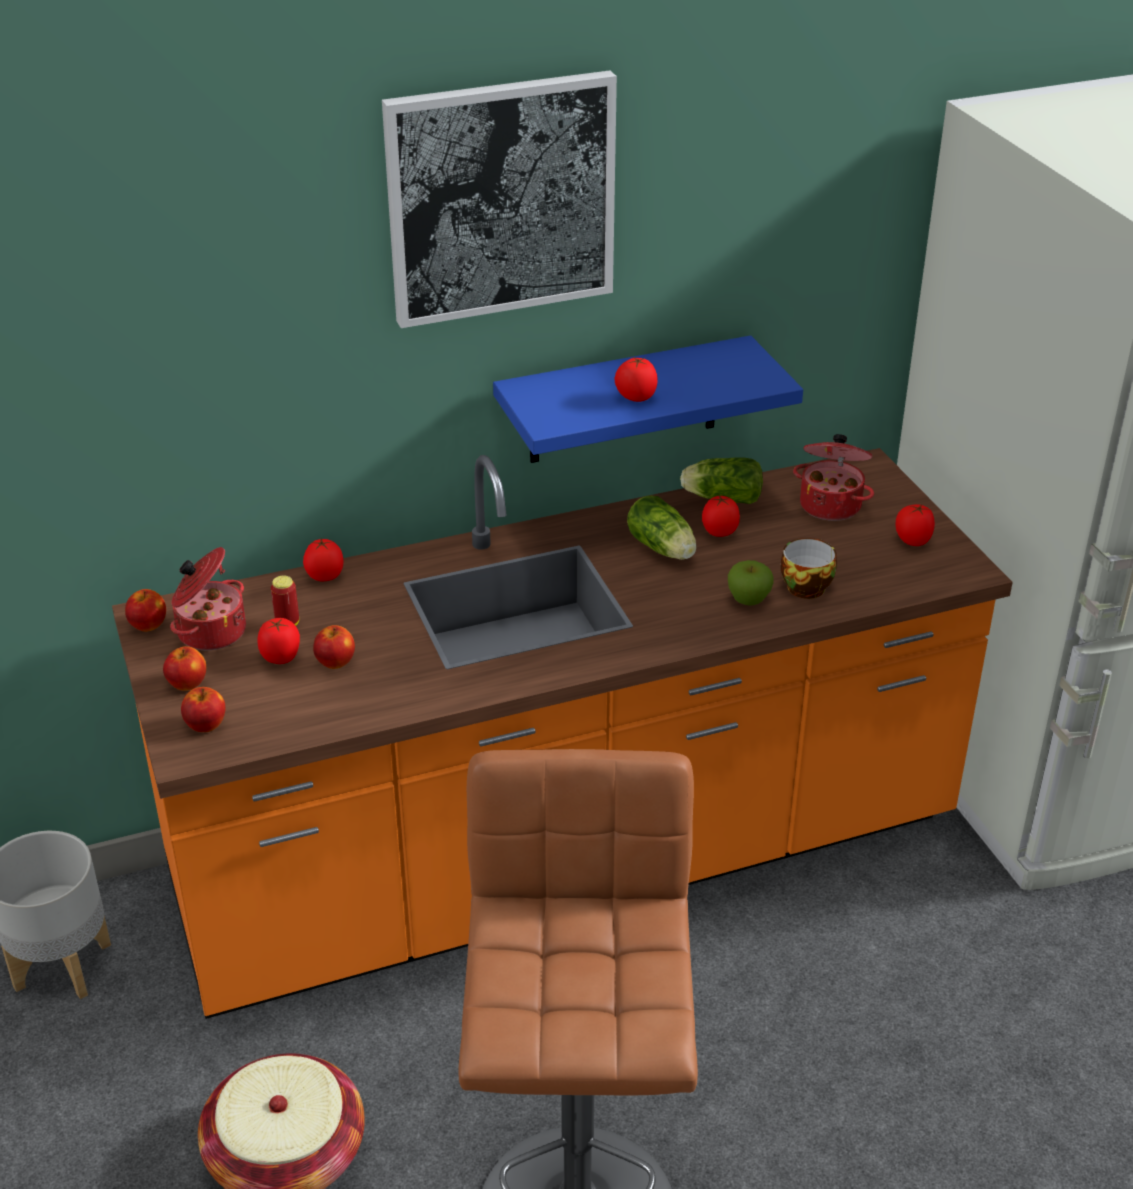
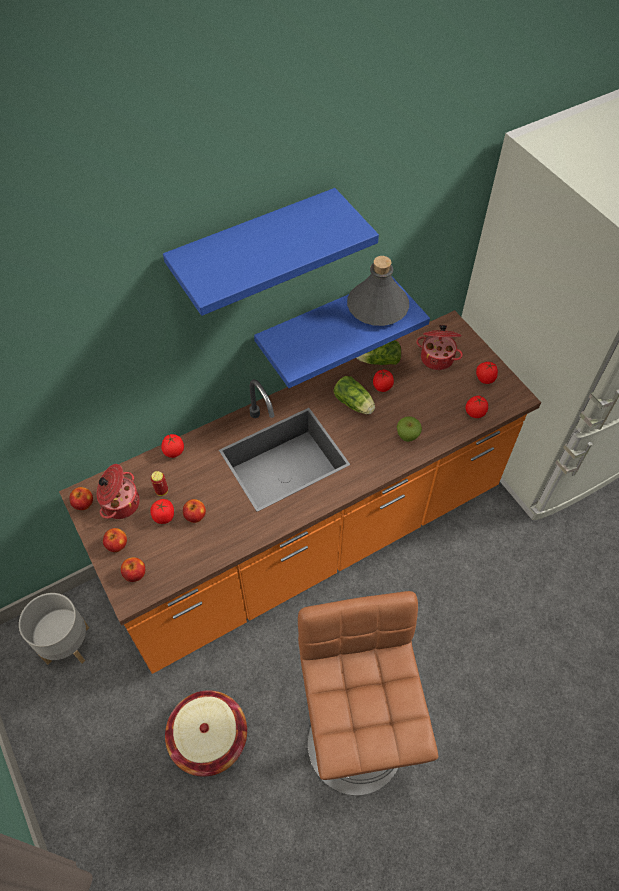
camera: 10 degrees left, 20 degrees up
picture [382,70,617,328] -> blue shelf [163,188,379,316]
tomato [614,357,658,402] -> tomato moved to [466,396,488,418]
cup [781,538,837,599] -> none
none -> grey bottle [347,256,409,326]

